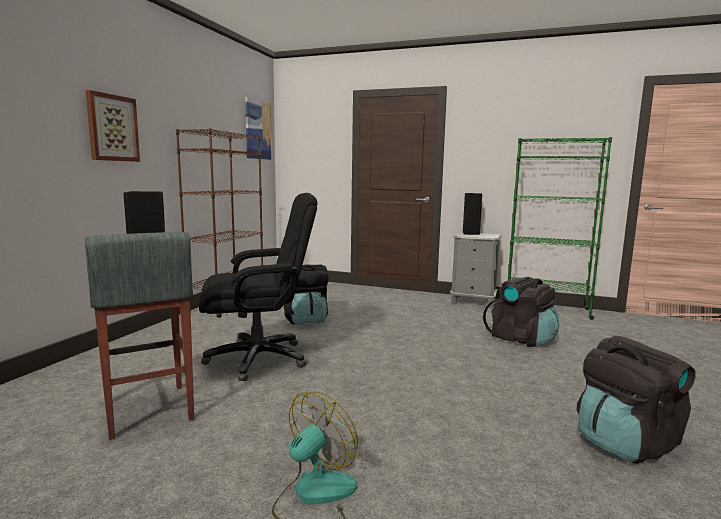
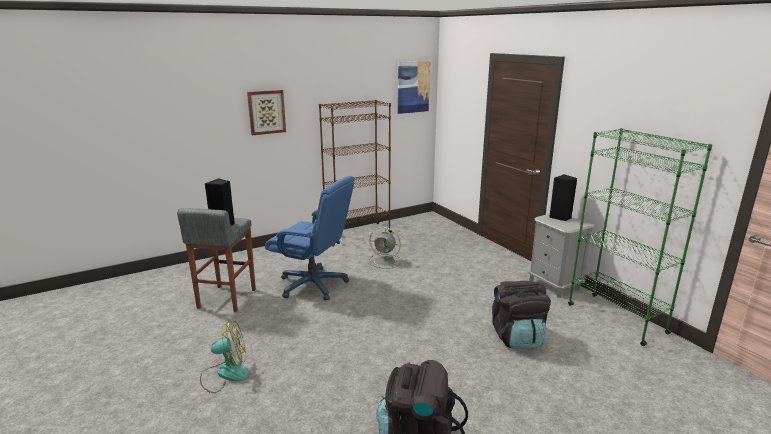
camera: 40 degrees right, 10 degrees up
black office chair [199,193,318,381] -> blue office chair [265,176,354,300]
black backpack [284,264,329,324] -> grey fan [369,227,402,269]

